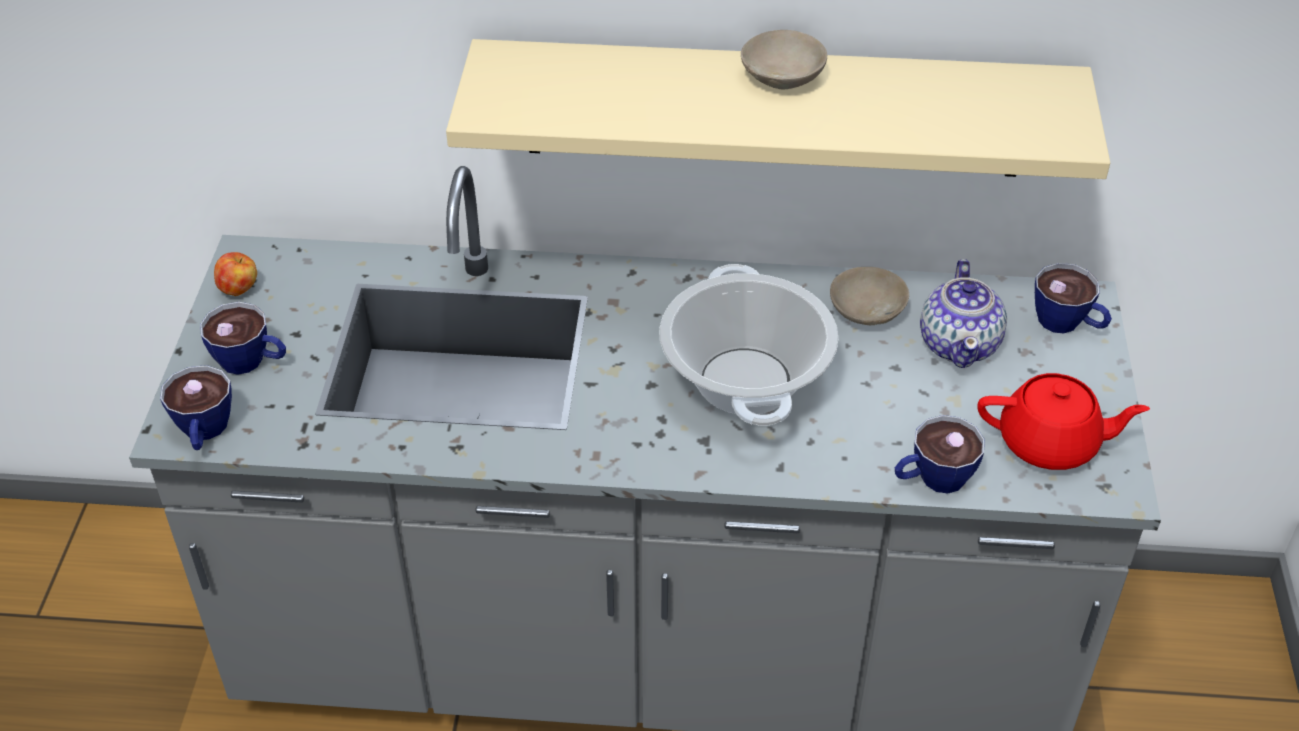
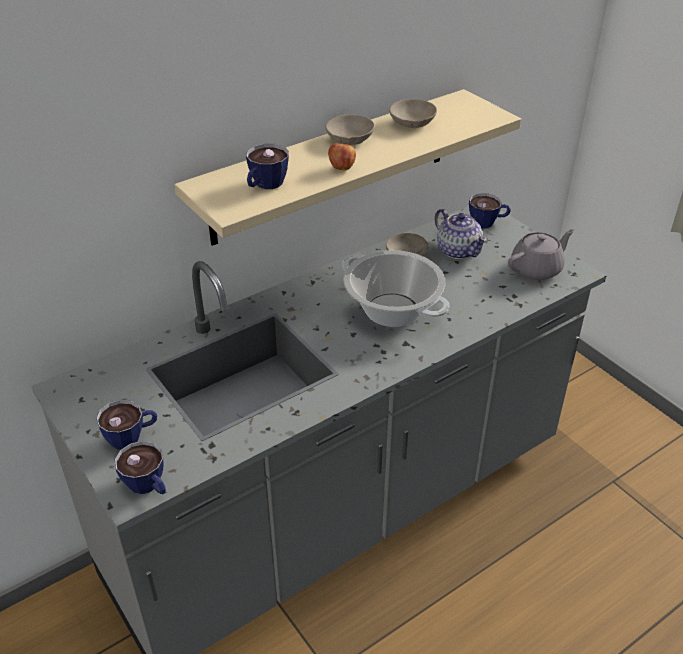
camera: 40 degrees left, 5 degrees down
apple [214,252,257,296] -> apple moved to [328,141,356,171]
cup [895,415,985,494] -> cup moved to [246,144,289,189]
red teapot [978,373,1150,470] -> grey teapot [508,229,574,280]
none -> beige bowl [389,99,437,128]

